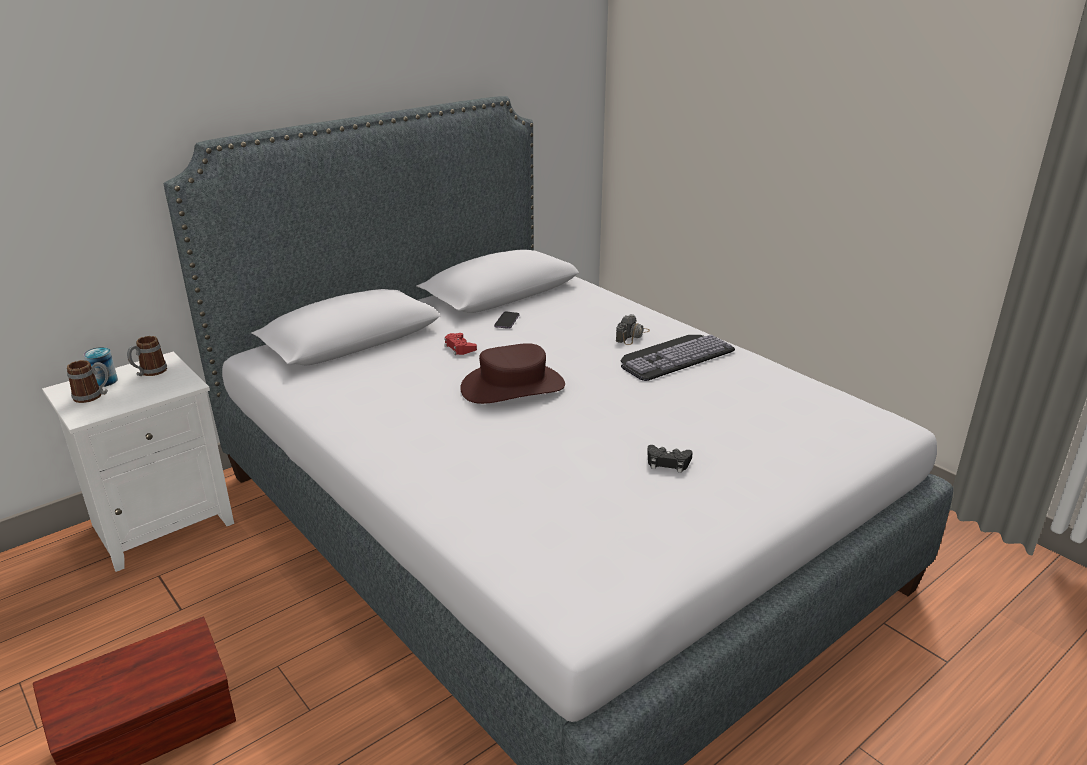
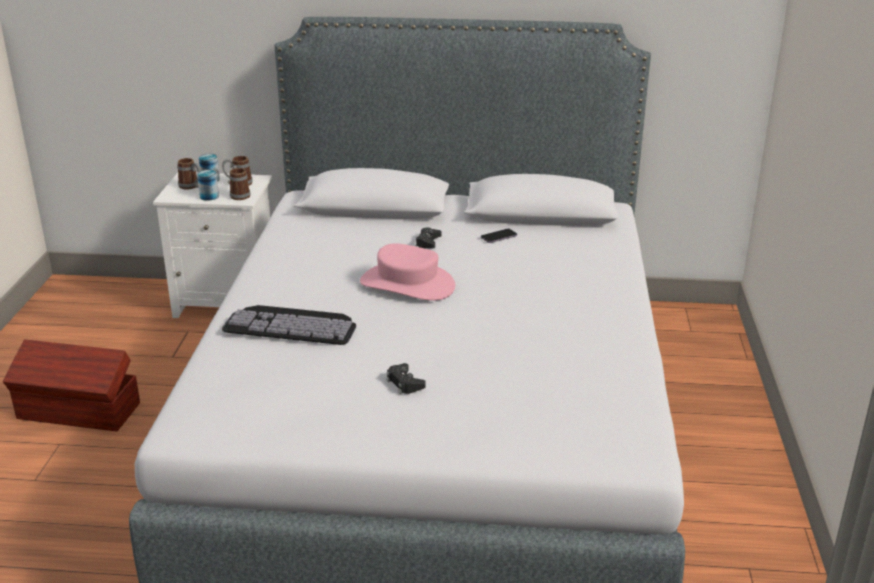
camera: 45 degrees right, 0 degrees up
red game controller [445,333,477,355] -> black game controller [416,227,442,248]
brown hat [460,343,565,404] -> pink hat [360,243,455,301]
camera [616,314,650,345] -> none
keyboard [621,335,735,381] -> keyboard moved to [222,305,356,345]
none -> can [197,170,219,201]
none -> mug [229,165,250,200]

